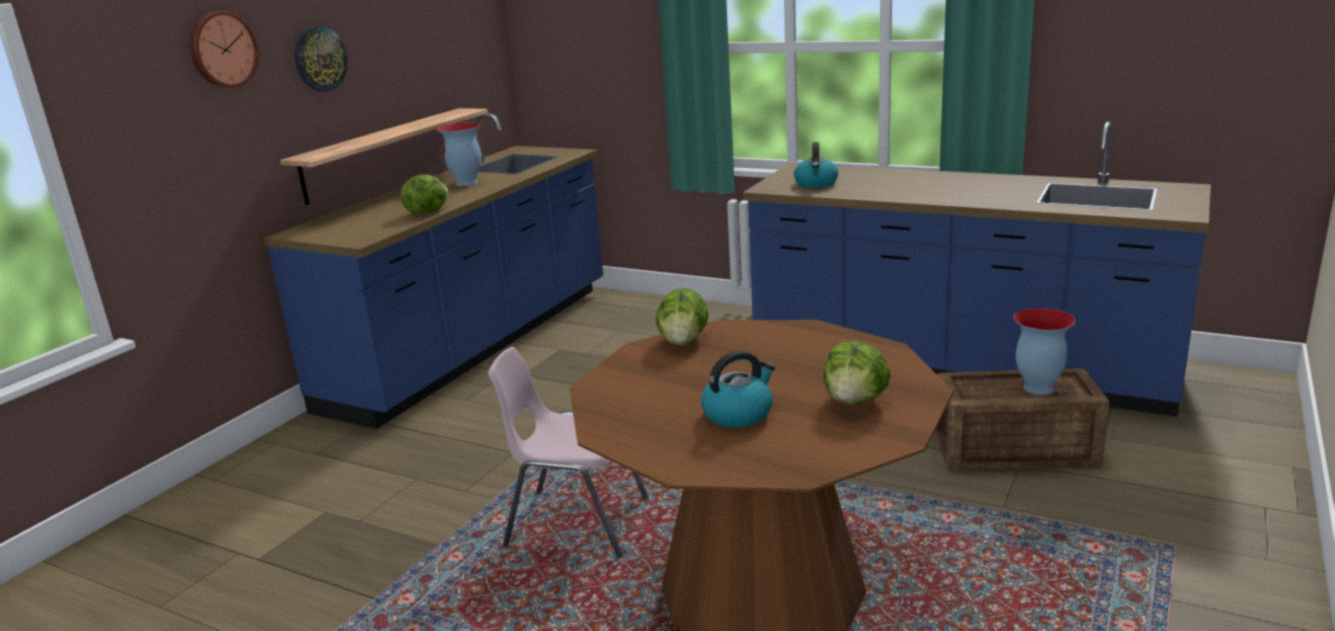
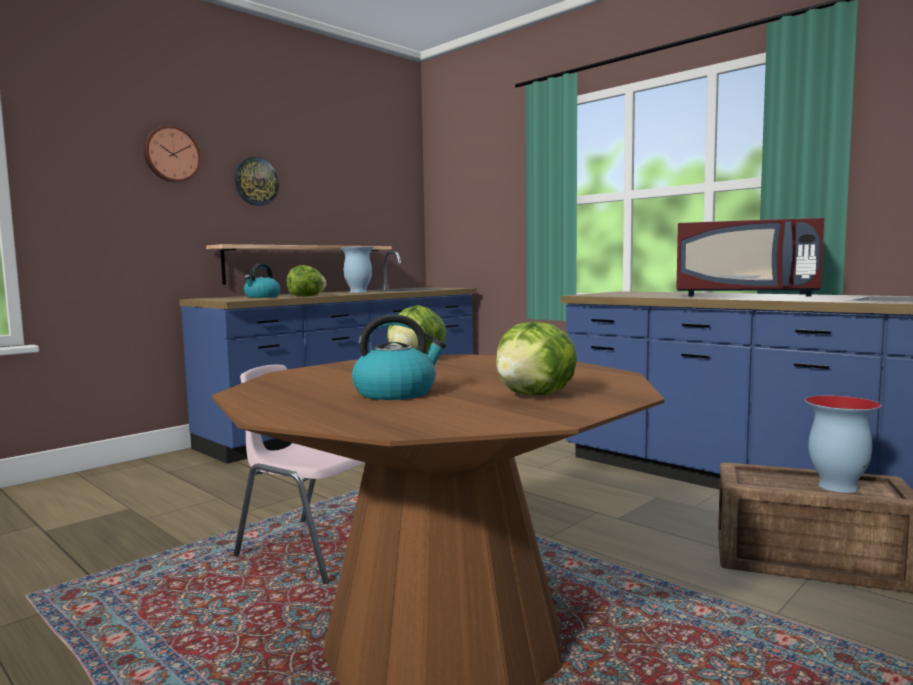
camera: 15 degrees right, 15 degrees down
kettle [794,142,838,188] -> kettle moved to [244,263,280,298]
none -> red microwave [676,218,824,297]

